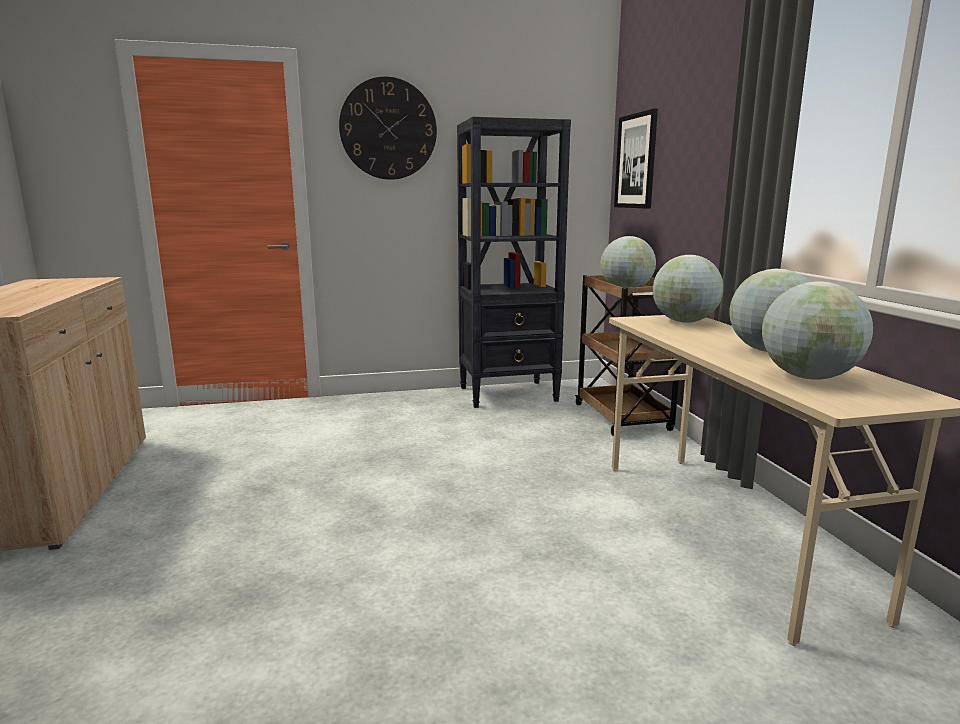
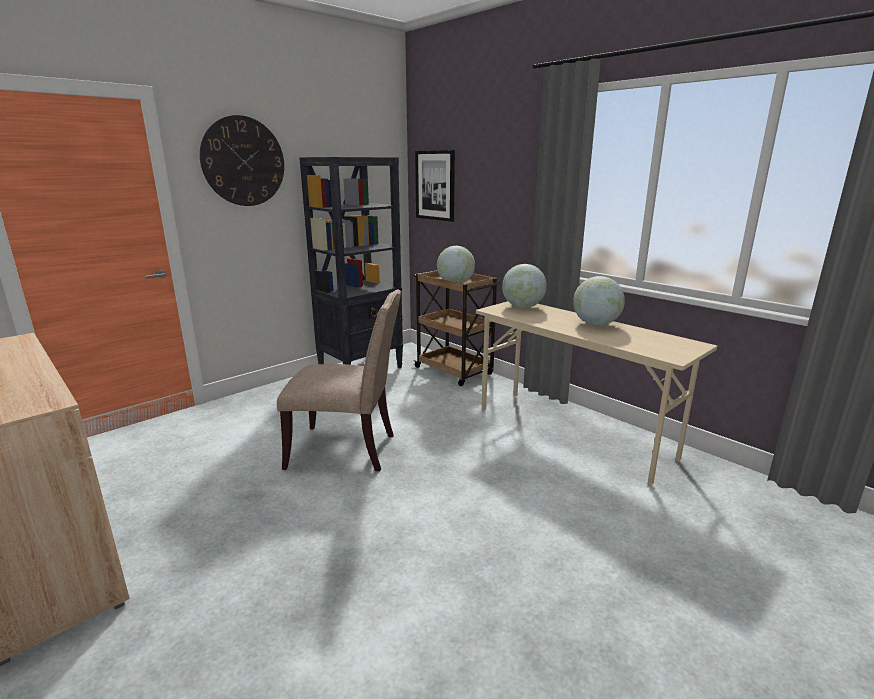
camera: 30 degrees left, 5 degrees up
globe [762,281,873,380] -> none
none -> beige chair [277,289,401,471]

